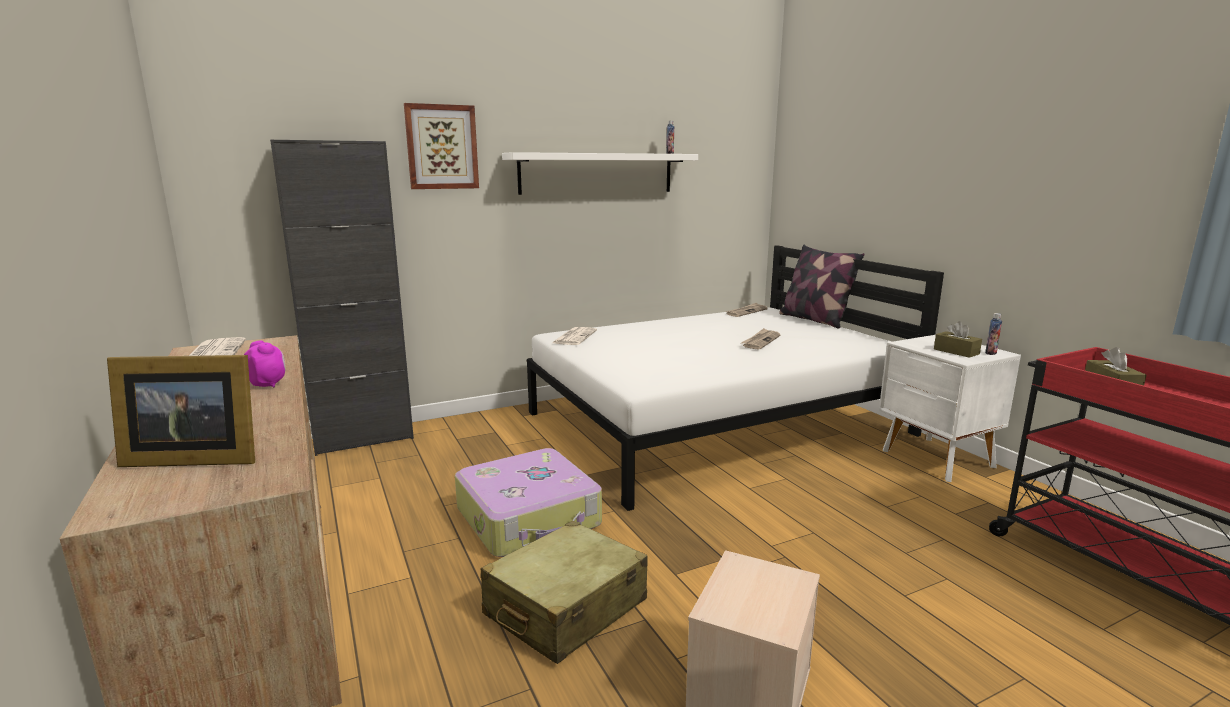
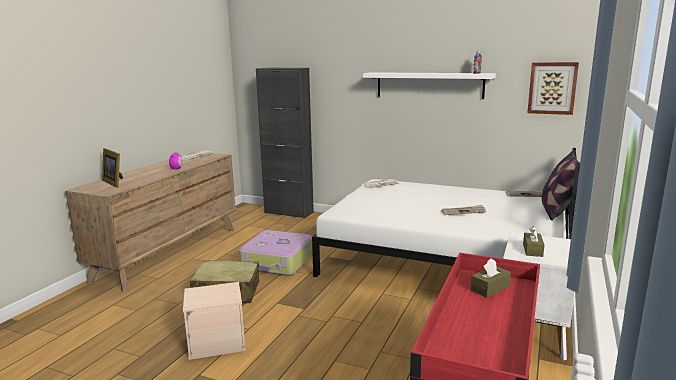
camera: 50 degrees right, 0 degrees up
picture [404,103,479,189] -> picture moved to [527,62,579,115]
bottle [985,313,1002,355] -> none

